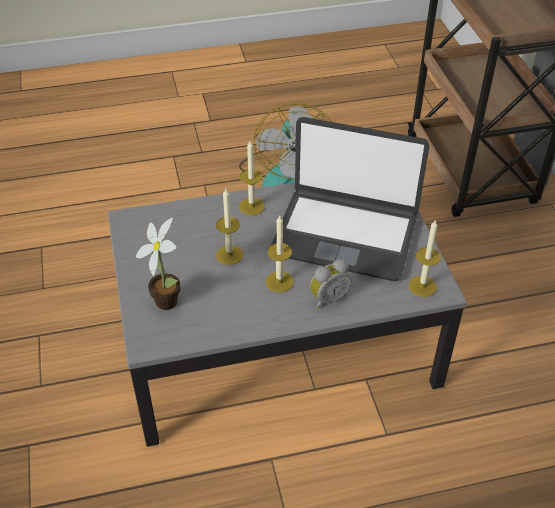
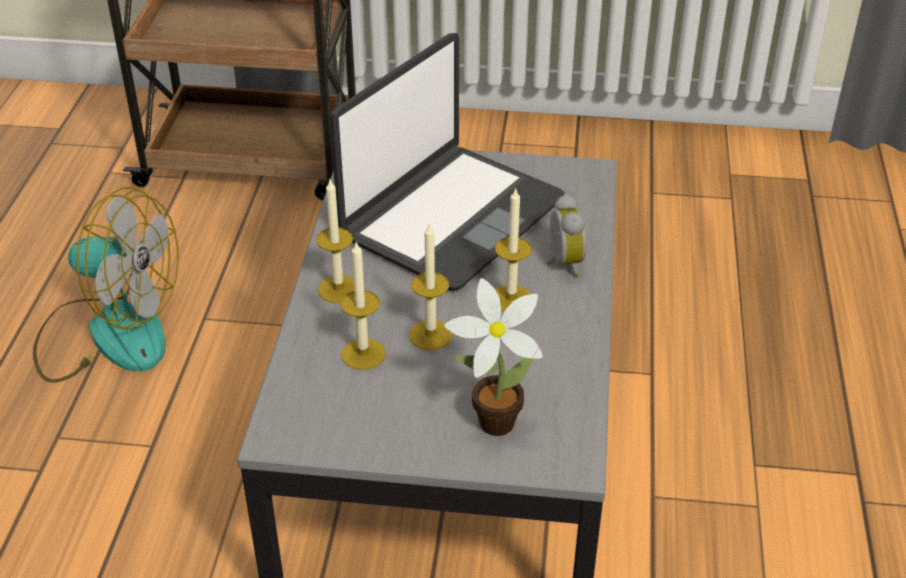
camera: 70 degrees left, 5 degrees down
candle [409,219,441,297] -> candle moved to [341,242,386,370]

